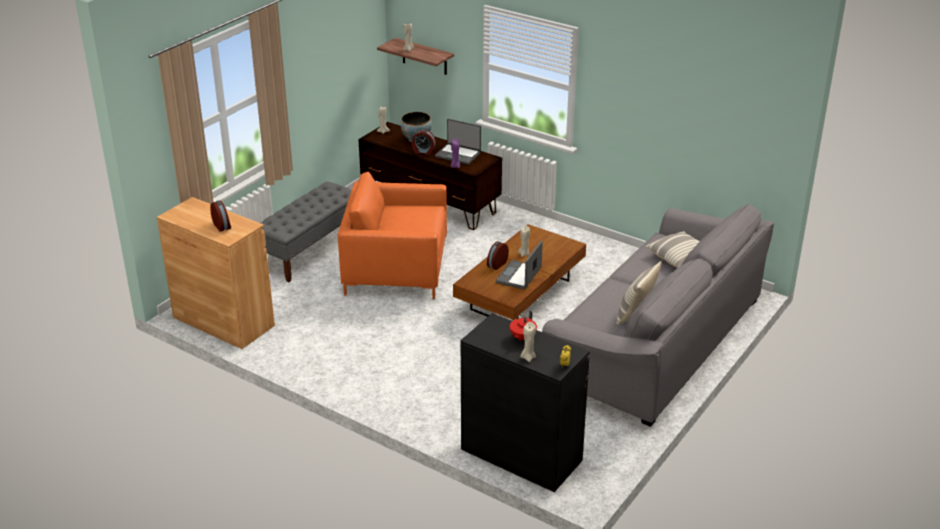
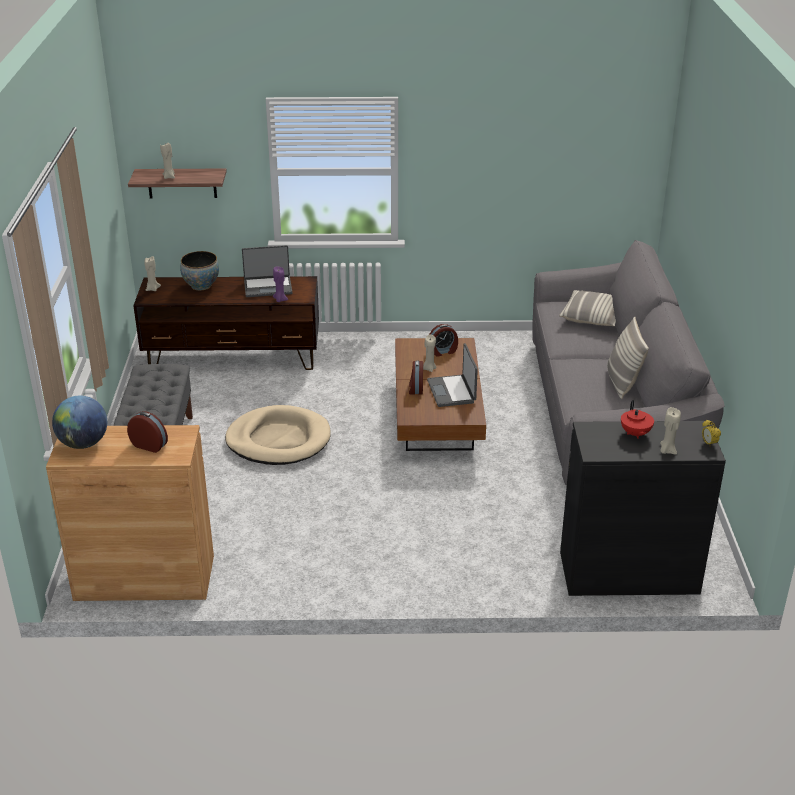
camera: 35 degrees left, 0 degrees up
orange armchair [338,172,447,299] -> beige dog bed [225,405,331,465]
alarm clock [412,129,436,155] -> alarm clock moved to [429,324,458,357]
none -> globe [52,396,107,449]

